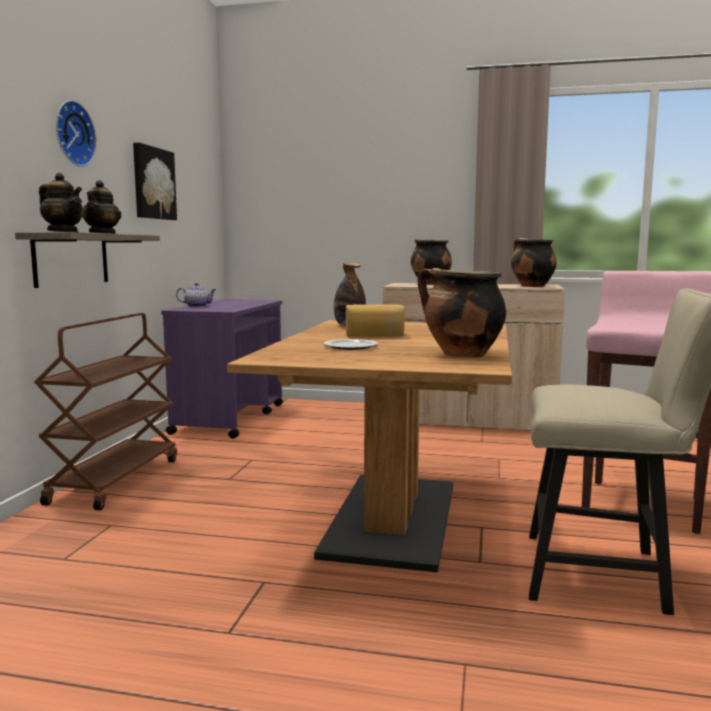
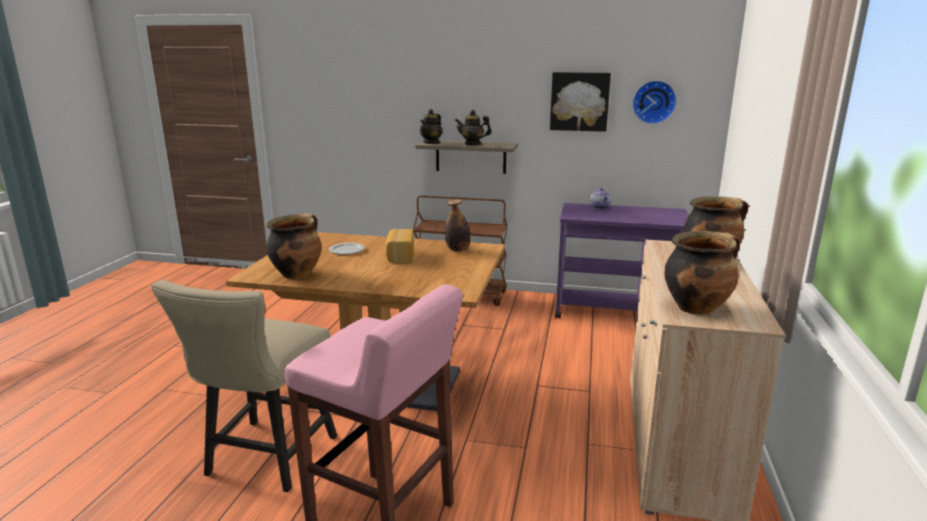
camera: 90 degrees right, 10 degrees up
wall clock [56,100,97,167] -> wall clock moved to [632,80,677,124]

